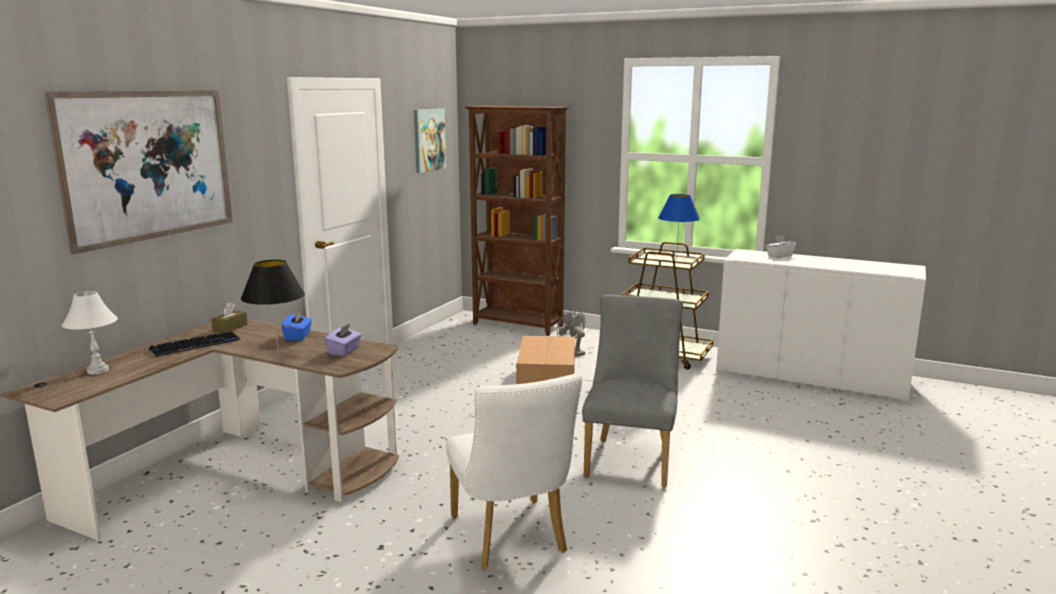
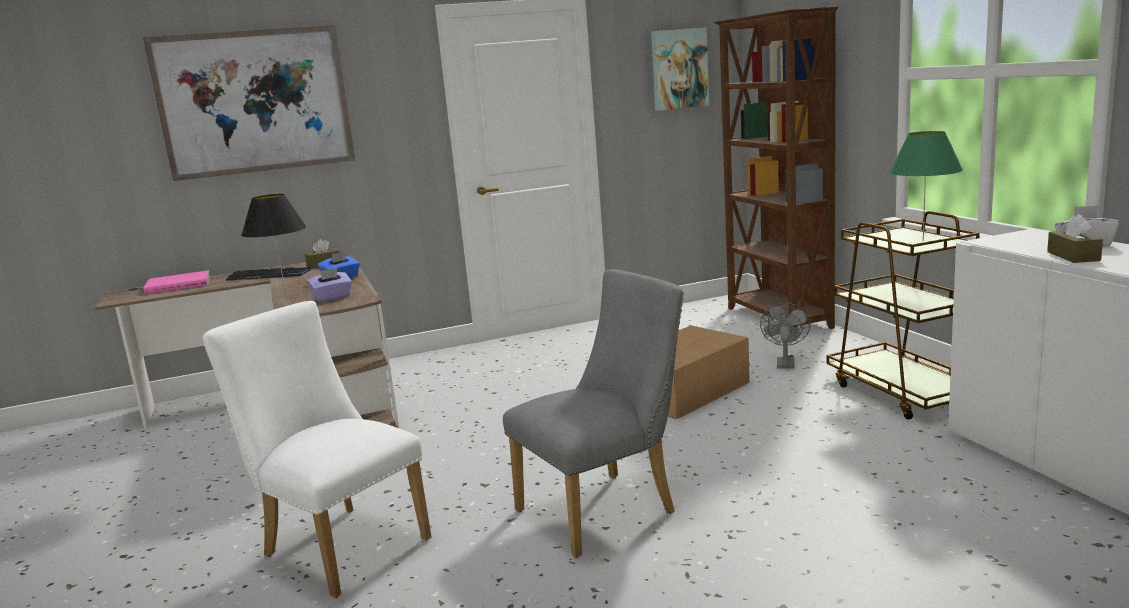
camera: 45 degrees right, 0 degrees up
white table lamp [62,291,118,374] -> pink book [143,270,210,294]
white chair [446,374,582,570] -> white chair turned 105 degrees clockwise [203,301,432,598]
blue table lamp [658,194,700,261] -> green table lamp [889,131,963,241]
none -> brown tissue box [1047,214,1103,263]

